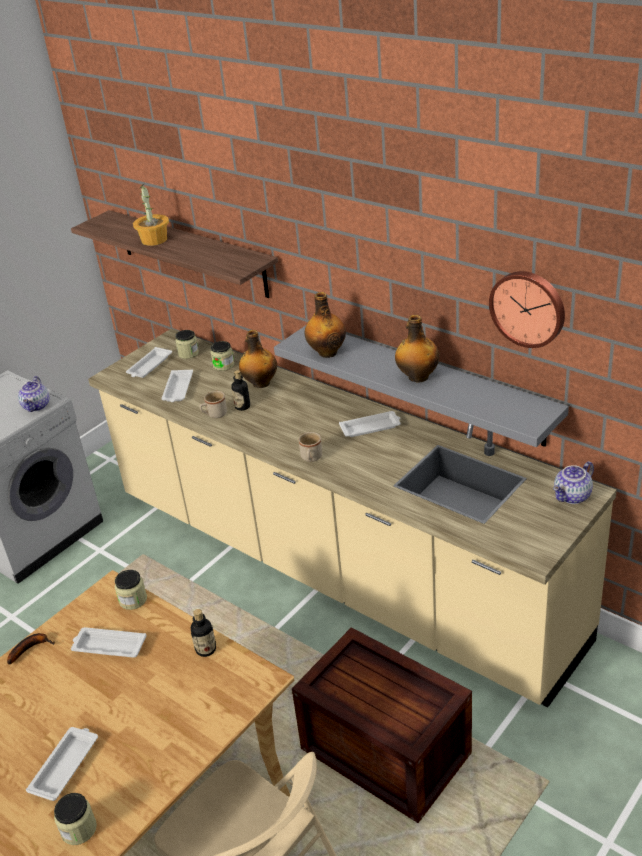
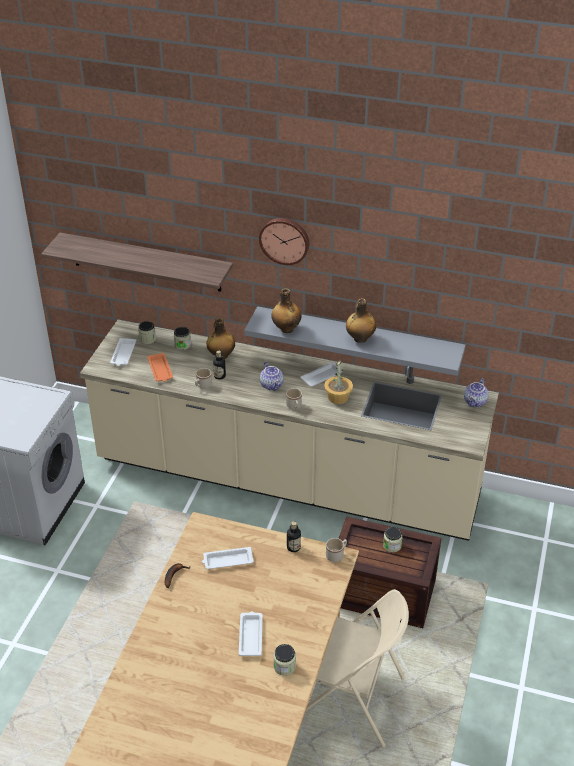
camera: 25 degrees left, 5 degrees up
teapot [18,376,50,412] -> teapot moved to [260,362,284,391]
jar [115,570,147,610] -> jar moved to [383,527,402,552]
potted plant [133,183,169,246] -> potted plant moved to [324,360,353,404]
white tray [161,370,193,402] -> orange tray [147,353,173,382]
wall clock [489,271,565,348] -> wall clock moved to [259,218,309,265]
none -> beige mug [326,538,347,562]

